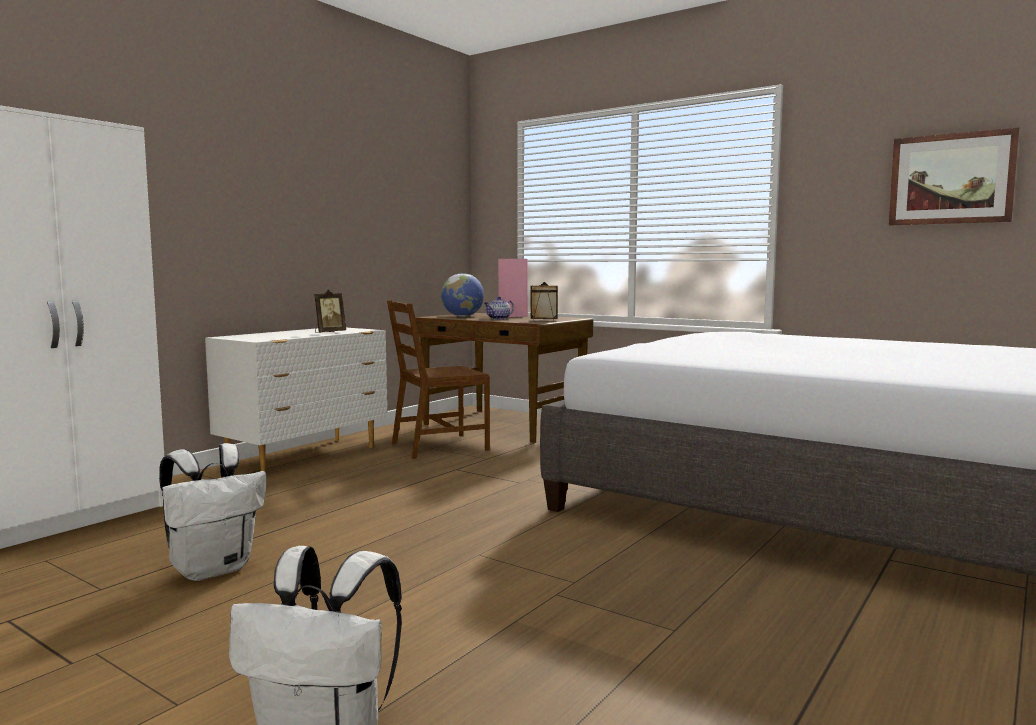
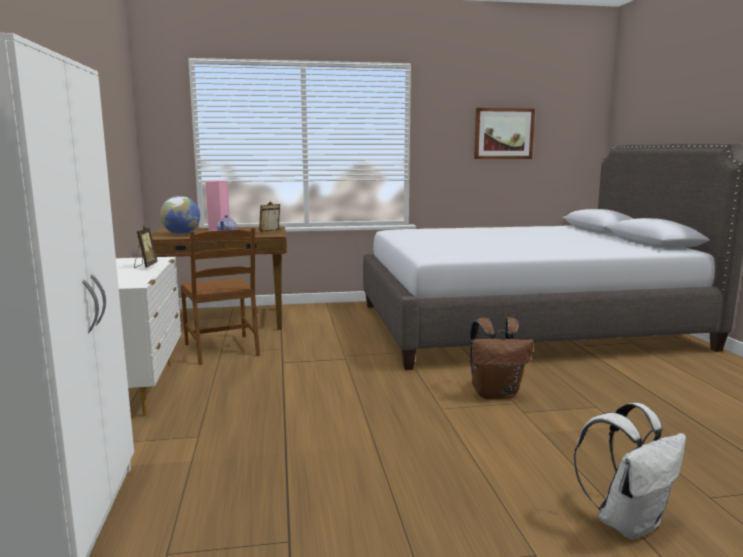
camera: 45 degrees left, 5 degrees up
white backpack [159,443,266,581] -> none
brown chair [387,300,490,459] -> brown chair turned 45 degrees counterclockwise [181,228,260,365]
none -> brown backpack [470,317,534,399]

